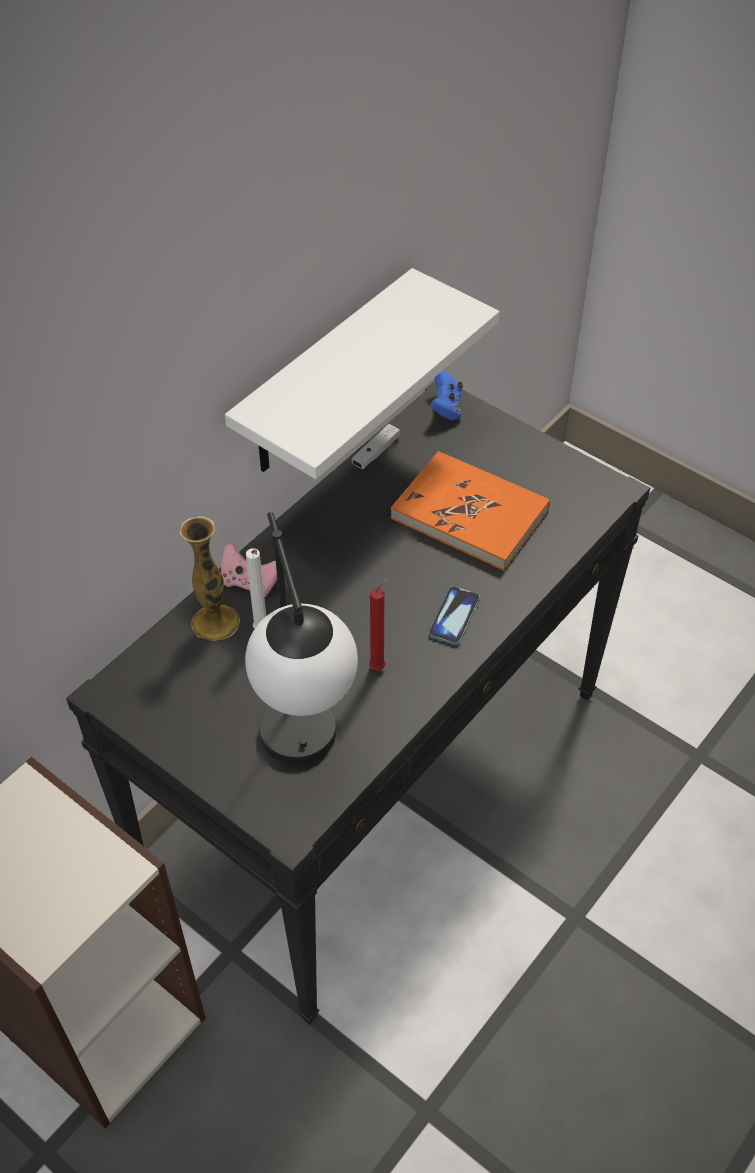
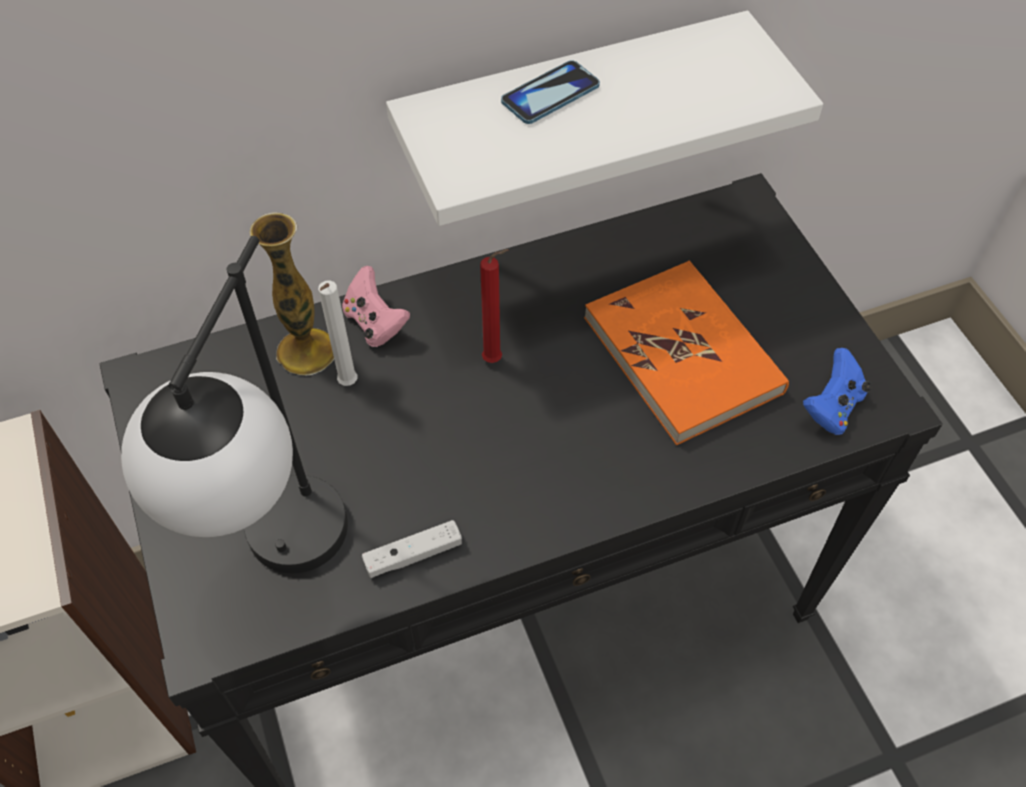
camera: 30 degrees right, 5 degrees up
white game controller [352,424,400,469] -> white game controller moved to [362,520,462,578]
red candle [369,578,389,671] -> red candle moved to [480,249,509,363]
phone [428,586,480,645] -> phone moved to [501,60,600,124]
blue game controller [430,370,463,420] -> blue game controller moved to [803,348,871,435]

